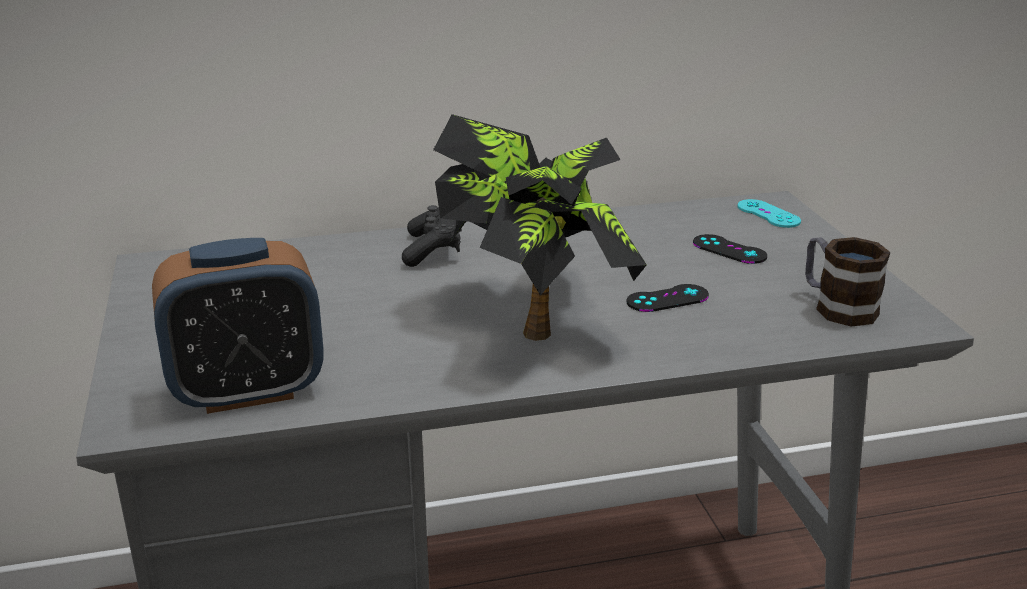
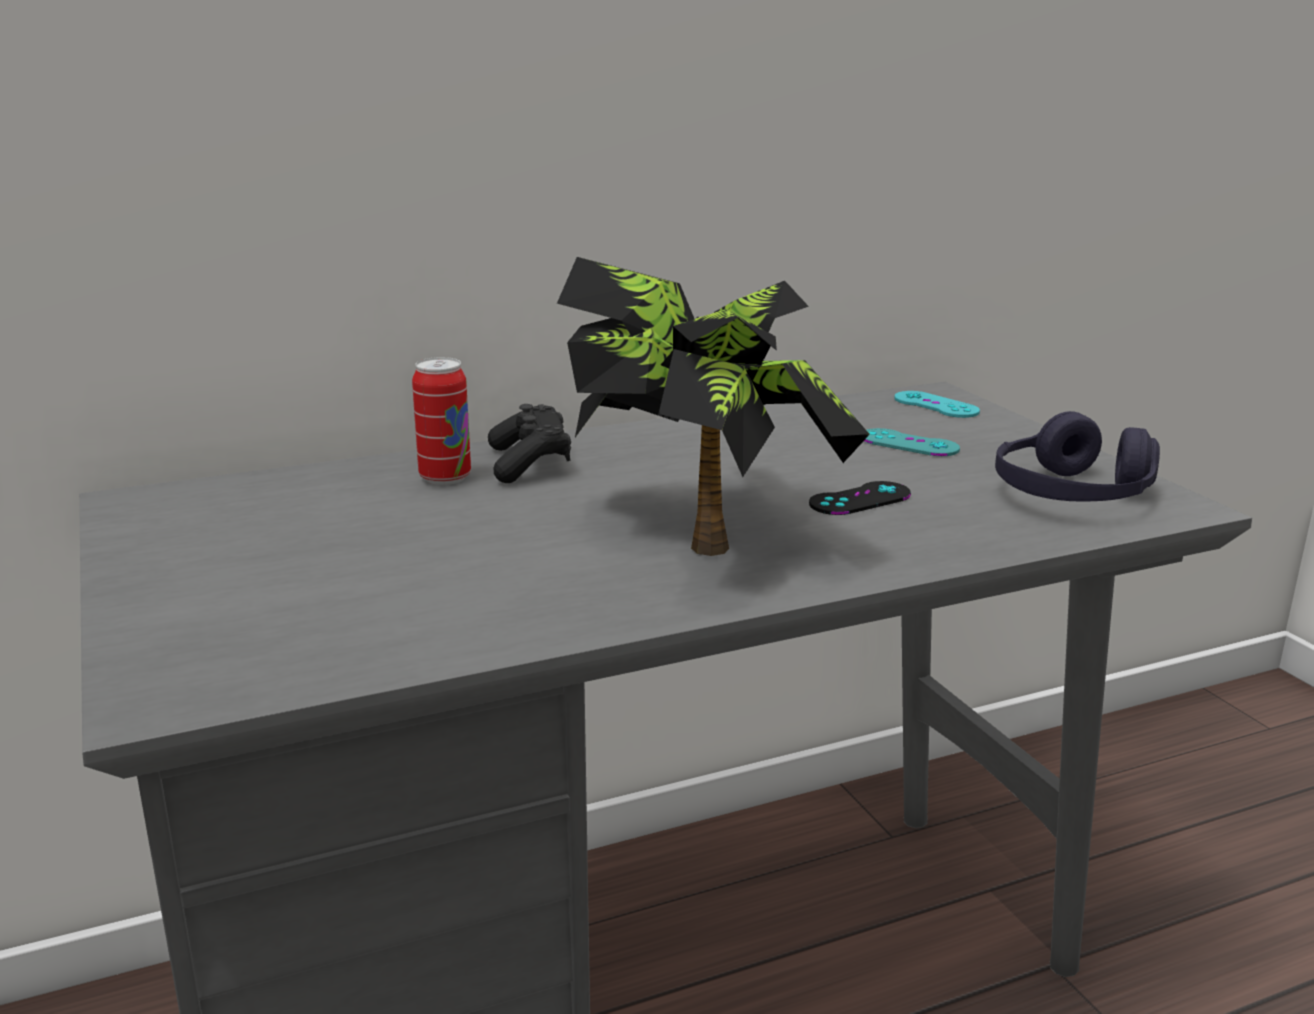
camera: 10 degrees left, 5 degrees down
alarm clock [152,238,324,414] -> none
black game controller [693,234,767,264] -> turquoise game controller [864,428,960,456]
mug [805,237,891,327] -> purple headphones [995,411,1160,502]
none -> can [412,357,471,485]

